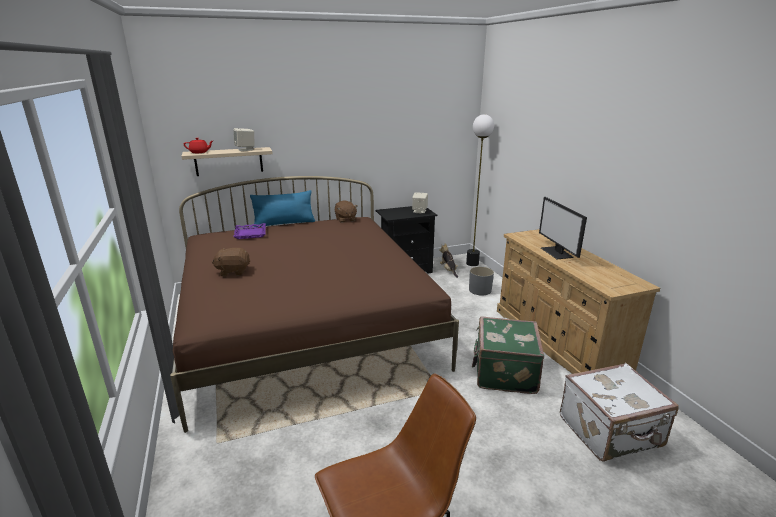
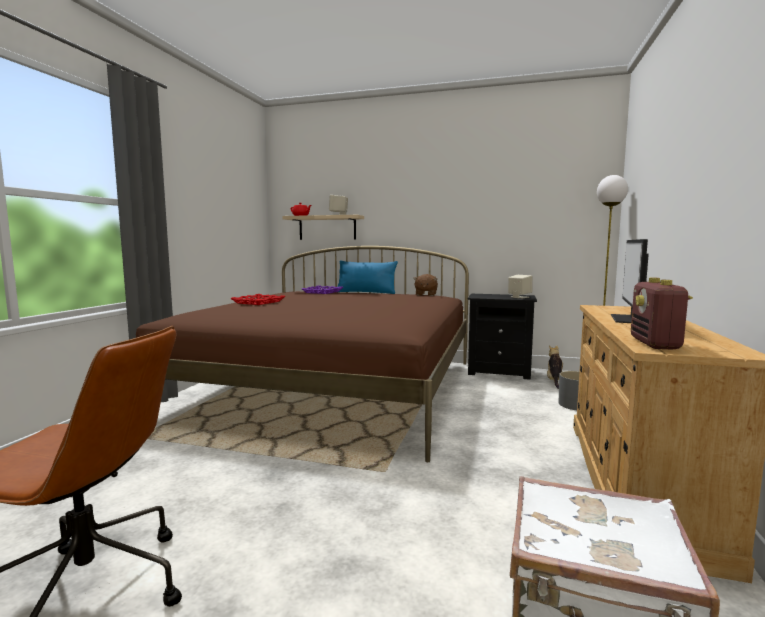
camera: 35 degrees right, 15 degrees down
brown plush toy [211,248,250,276] -> red tray [230,294,285,305]
green suitcase [472,316,544,394] -> none
none -> radio [631,277,693,350]

